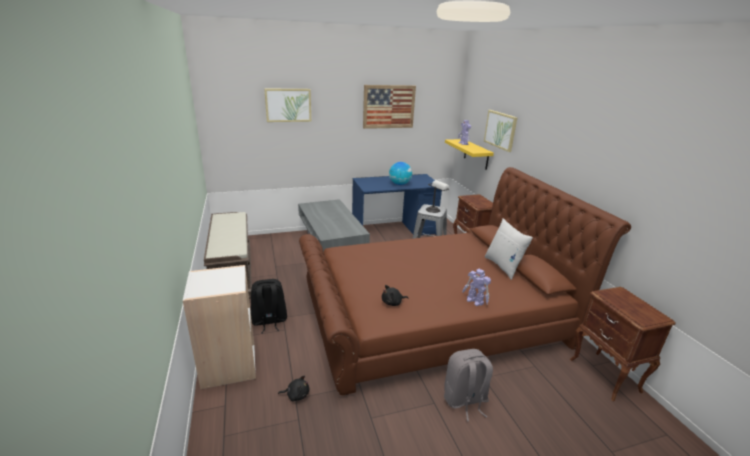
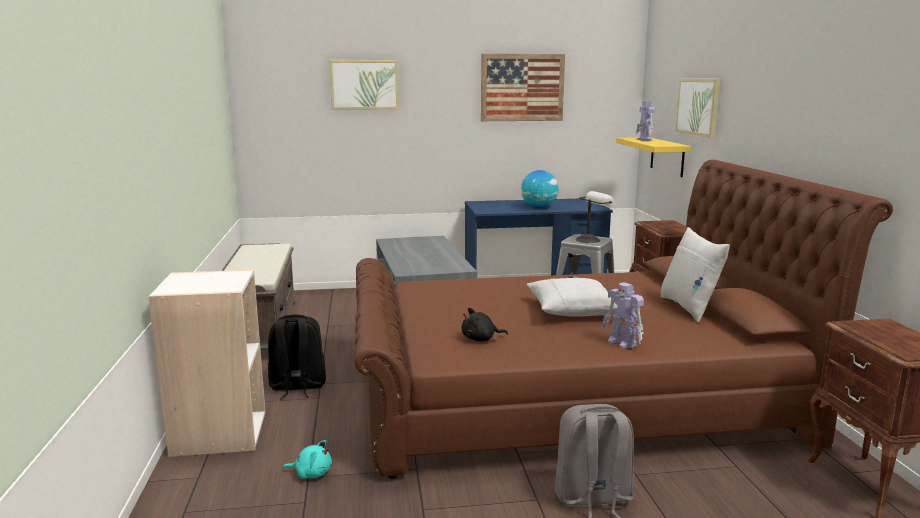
camera: 10 degrees right, 10 degrees down
black plush toy [278,375,309,402] -> turquoise plush toy [282,440,332,479]
none -> grey pillow [527,276,617,317]

